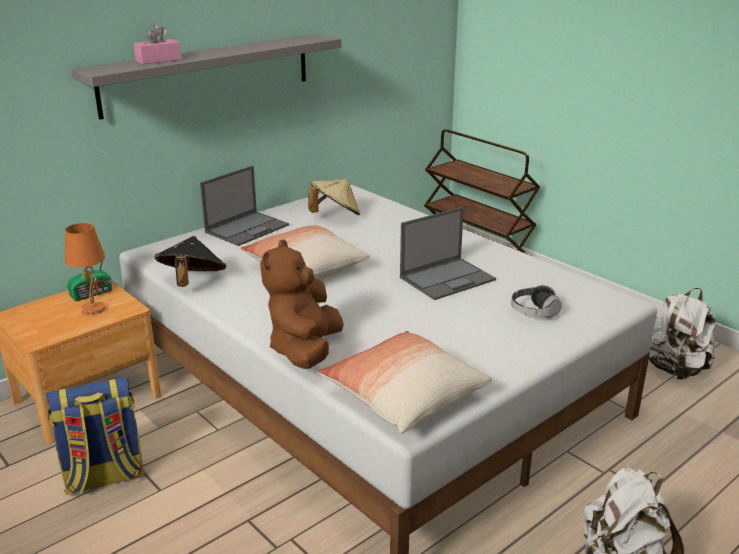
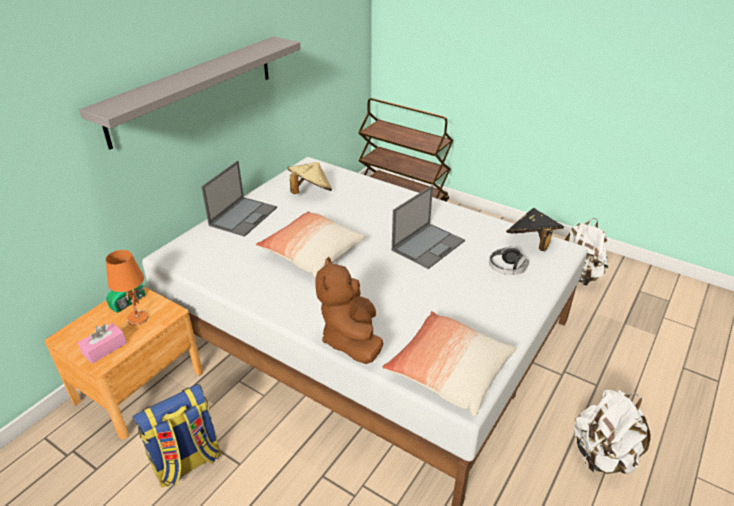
camera: 15 degrees left, 10 degrees up
pink tissue box [133,25,181,64] -> pink tissue box moved to [78,323,127,364]
black hat [154,236,226,287] -> black hat moved to [506,208,564,251]

